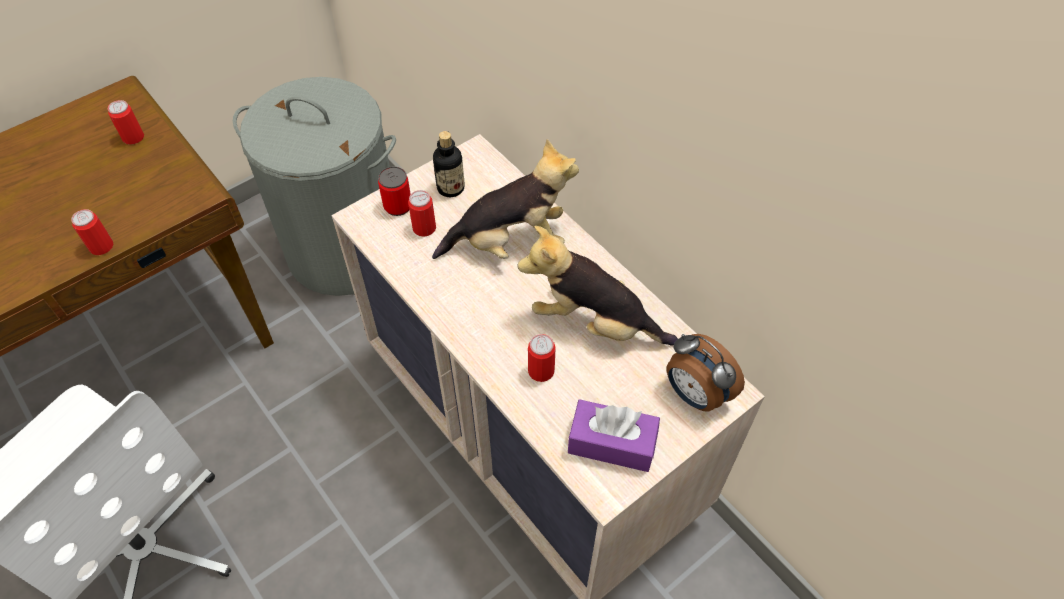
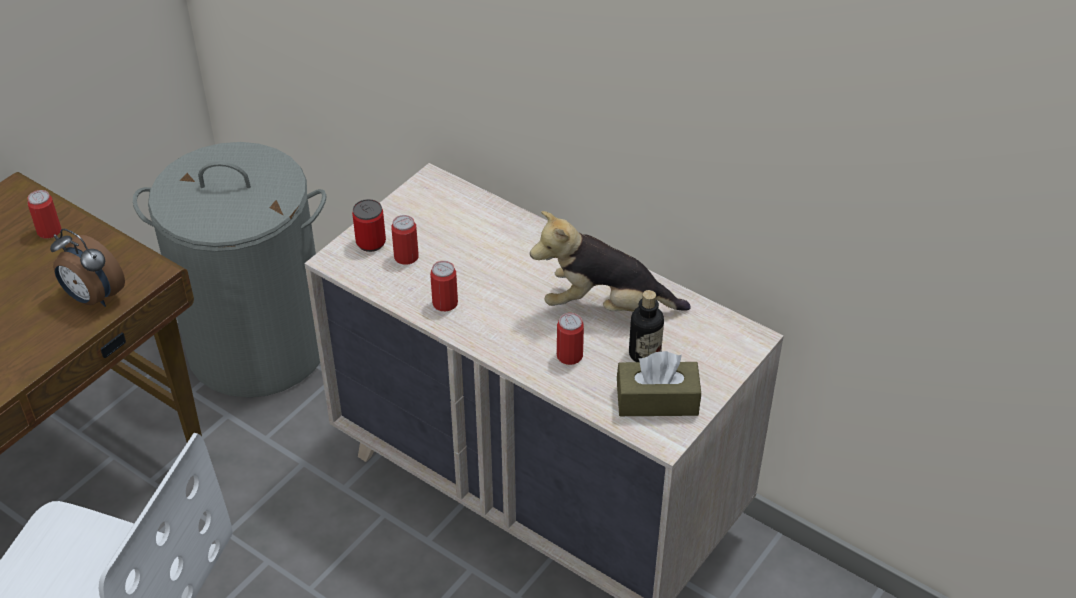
camera: 15 degrees left, 10 degrees down
can [71,209,113,255] -> can moved to [430,261,458,311]
plush toy [432,139,579,259] -> none
bottle [433,131,465,197] -> bottle moved to [629,290,664,362]
purple tissue box [568,399,660,472] -> brown tissue box [617,351,701,416]
alarm clock [666,334,745,411] -> alarm clock moved to [50,229,125,307]

